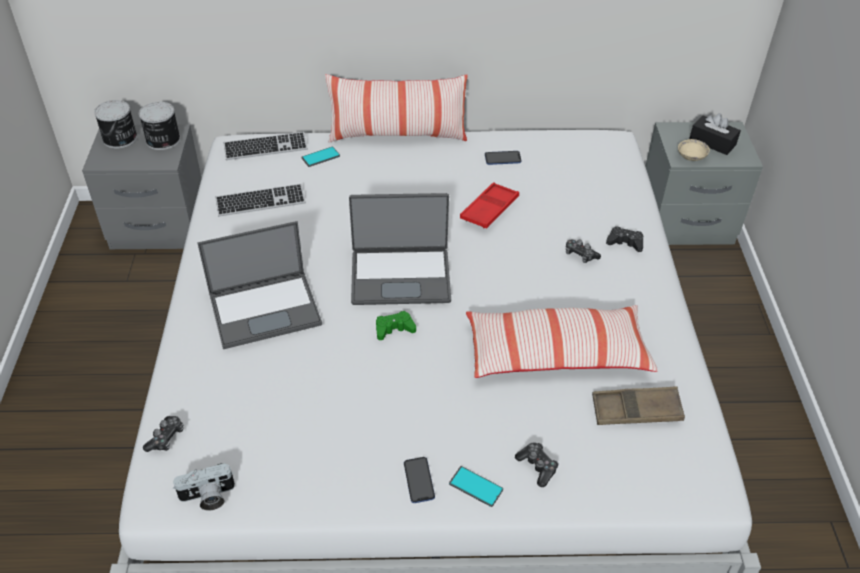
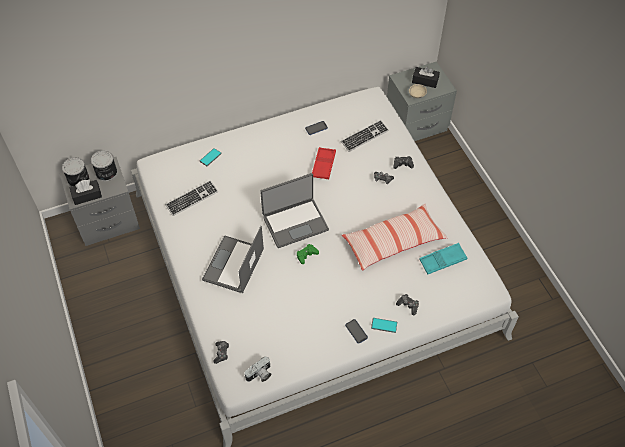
camera: 20 degrees left, 10 degrees up
laptop [197,221,322,349] -> laptop turned 150 degrees clockwise [202,226,264,294]
keyboard [223,132,308,160] -> keyboard moved to [341,120,389,152]
pillow [325,74,467,143] -> none
brown tray [592,386,685,425] -> turquoise tray [419,243,467,275]
none -> black tissue box [70,180,102,205]

